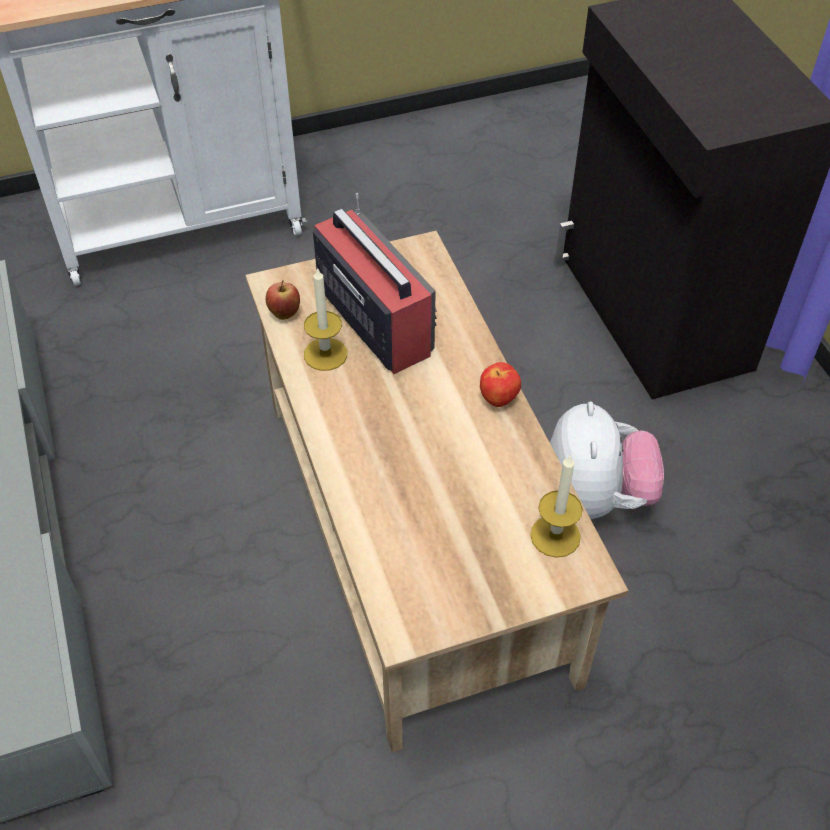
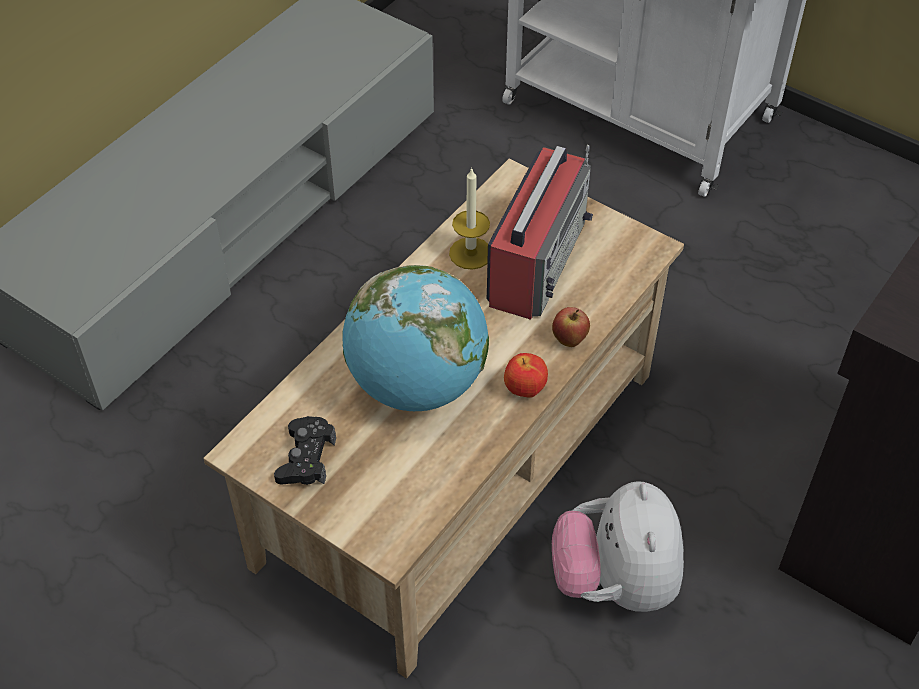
camera: 55 degrees right, 0 degrees up
apple [266,280,300,320] -> apple moved to [552,307,590,347]
candle [531,456,583,558] -> none
plush toy [550,402,664,519] -> plush toy turned 120 degrees clockwise [552,481,684,612]
none -> black game controller [274,416,336,485]
none -> globe [343,265,489,411]

